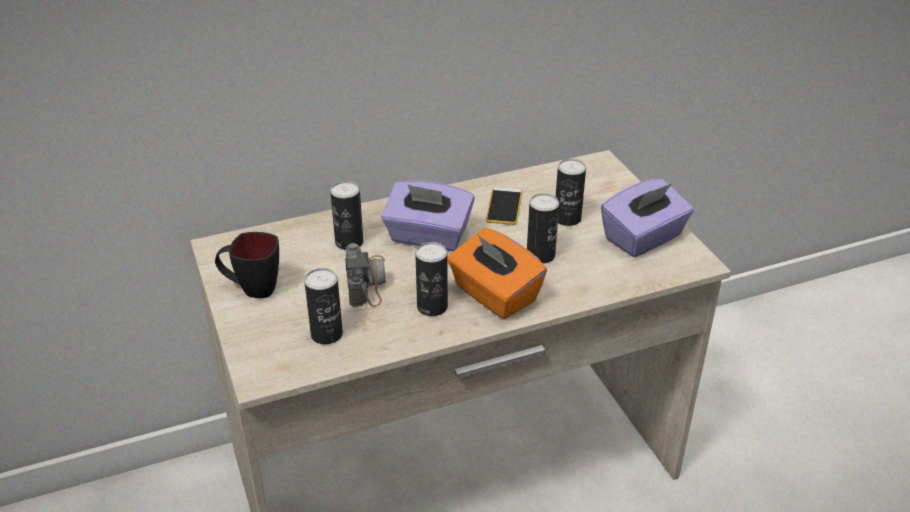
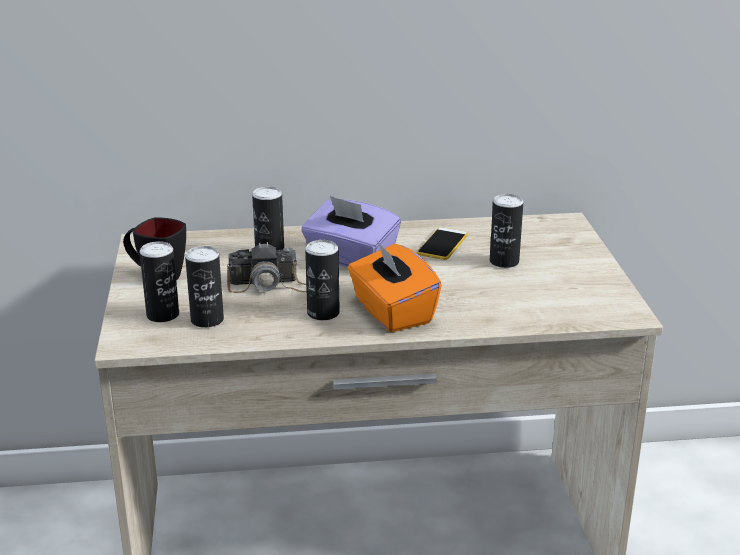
camera: 15 degrees right, 10 degrees down
camera [345,243,386,307] -> camera turned 75 degrees clockwise [227,242,307,293]
can [527,193,559,264] -> can moved to [140,241,179,322]
purple tissue box [601,178,694,257] -> none

